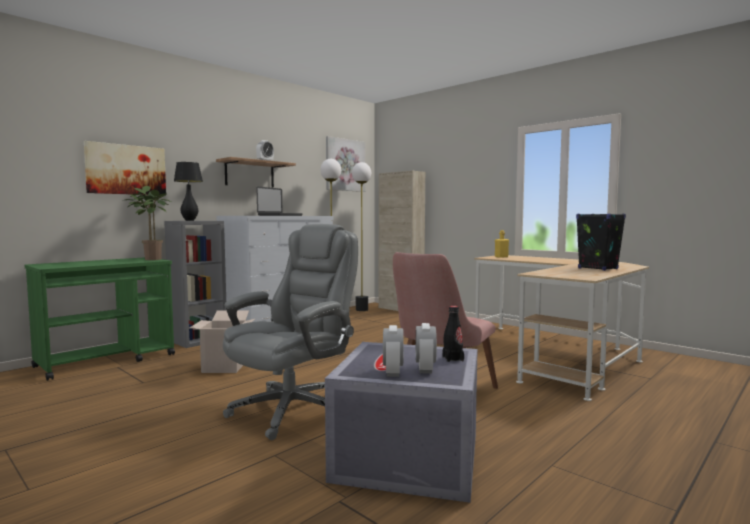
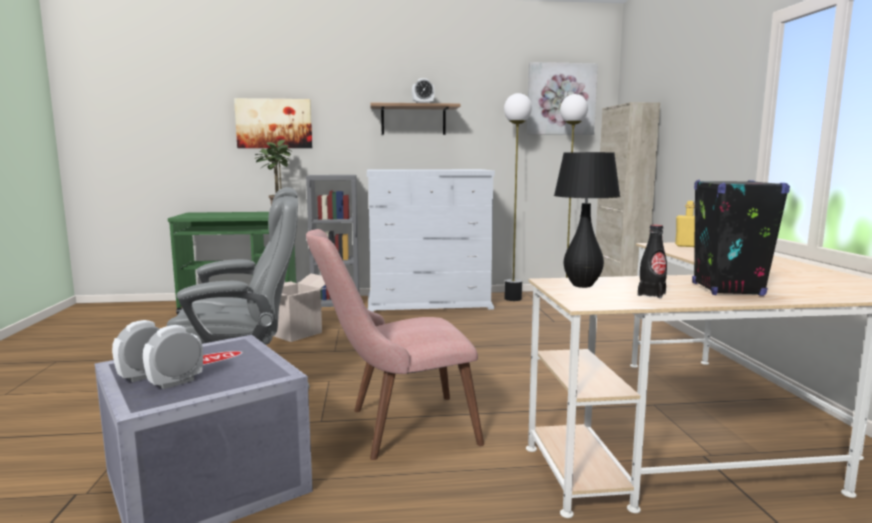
camera: 40 degrees right, 5 degrees up
black table lamp [174,162,203,221] -> black table lamp moved to [554,152,620,288]
laptop [257,187,303,216] -> none
black bottle [442,306,464,362] -> black bottle moved to [638,225,667,298]

